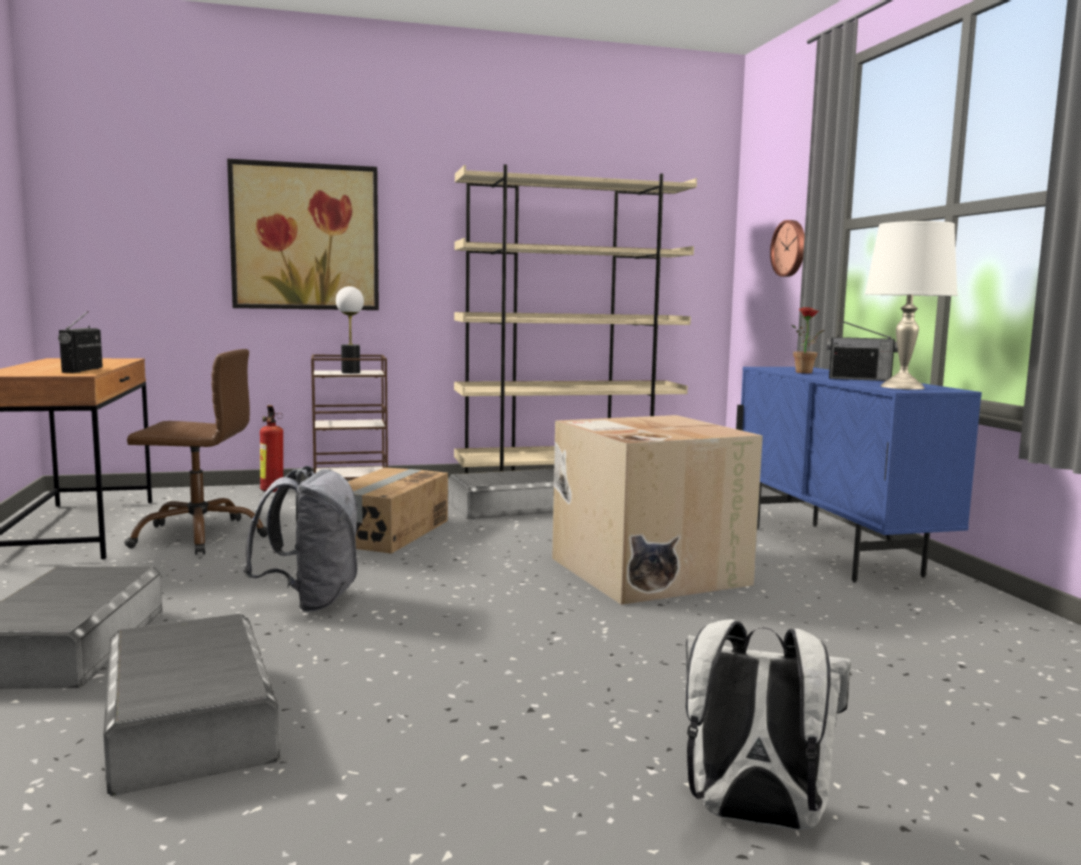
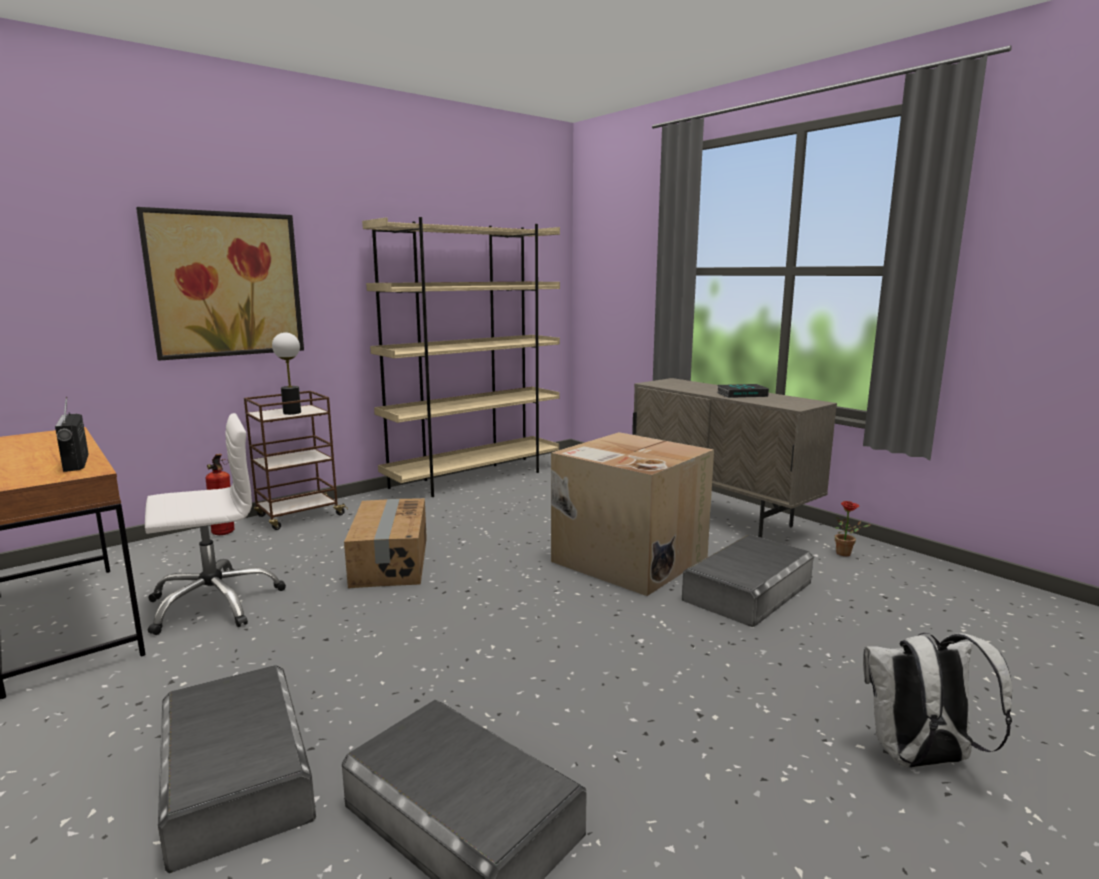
camera: 25 degrees left, 5 degrees up
brown office chair [124,349,268,555] -> white office chair [145,413,286,635]
grey backpack [243,466,359,612] -> none
grey storage box [449,468,554,519] -> grey storage box moved to [682,534,813,627]
blue cabinet [736,367,982,583] -> beige cabinet [632,378,837,538]
wall clock [770,220,805,277] -> none
potted plant [792,307,825,373] -> potted plant moved to [835,501,870,556]
radio [826,320,898,381] -> book [717,384,769,398]
white table lamp [865,221,958,390] -> none

